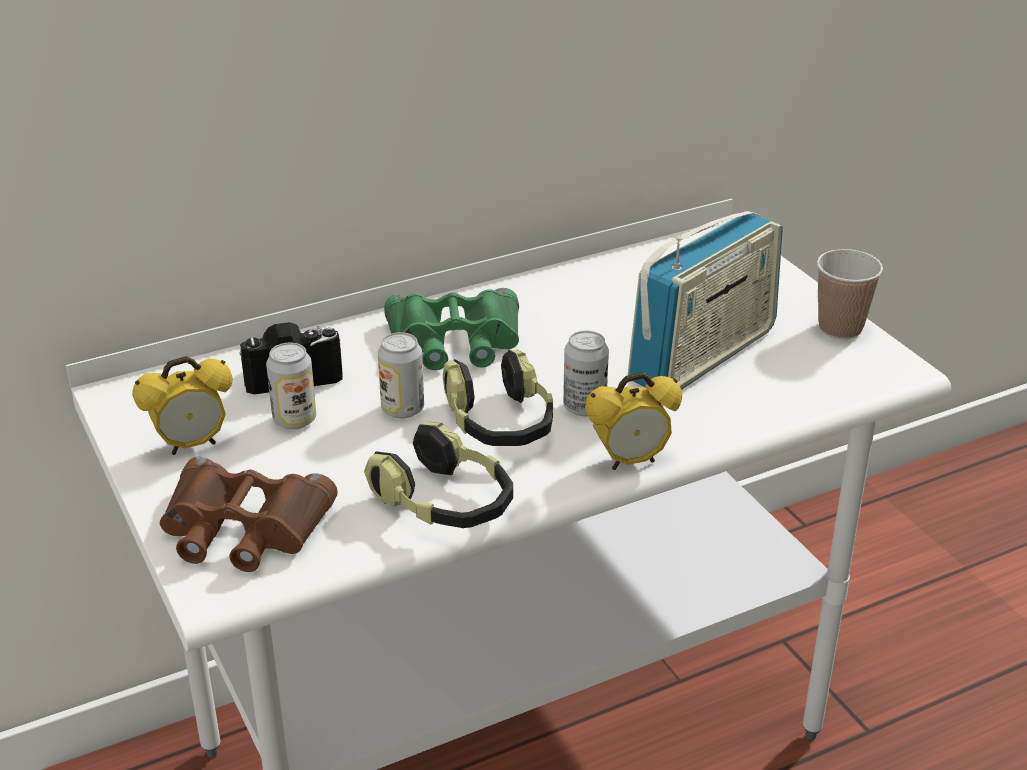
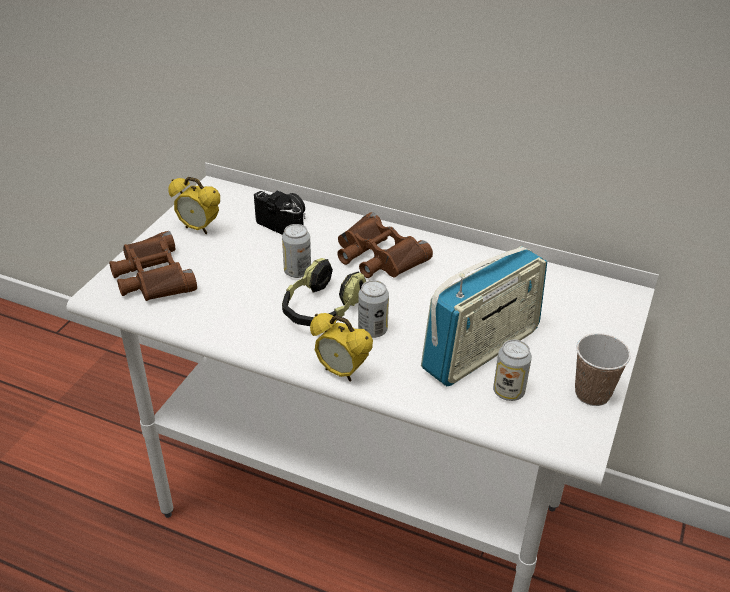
camera: 50 degrees right, 5 degrees up
can [266,342,316,429] -> can moved to [493,340,532,401]
headphones [364,422,513,528] -> none
green binoculars [384,288,519,370] -> brown binoculars [337,212,433,278]
radio [628,211,783,390] -> radio turned 45 degrees counterclockwise [421,246,547,386]

